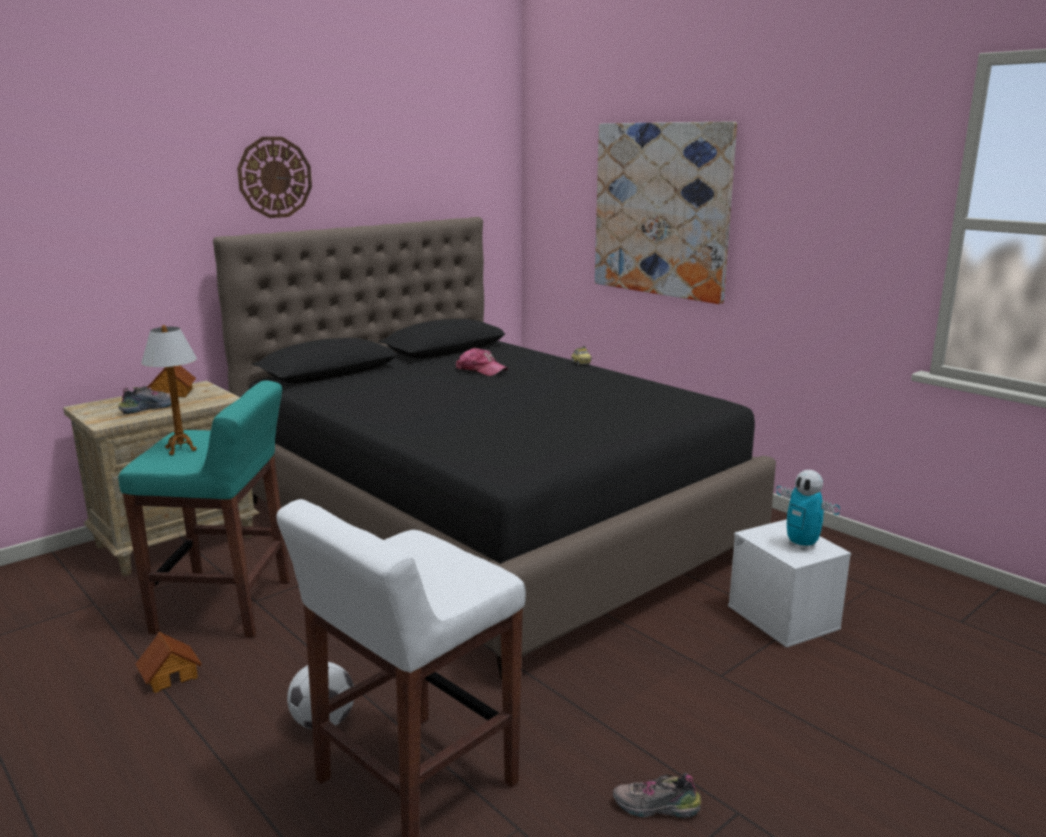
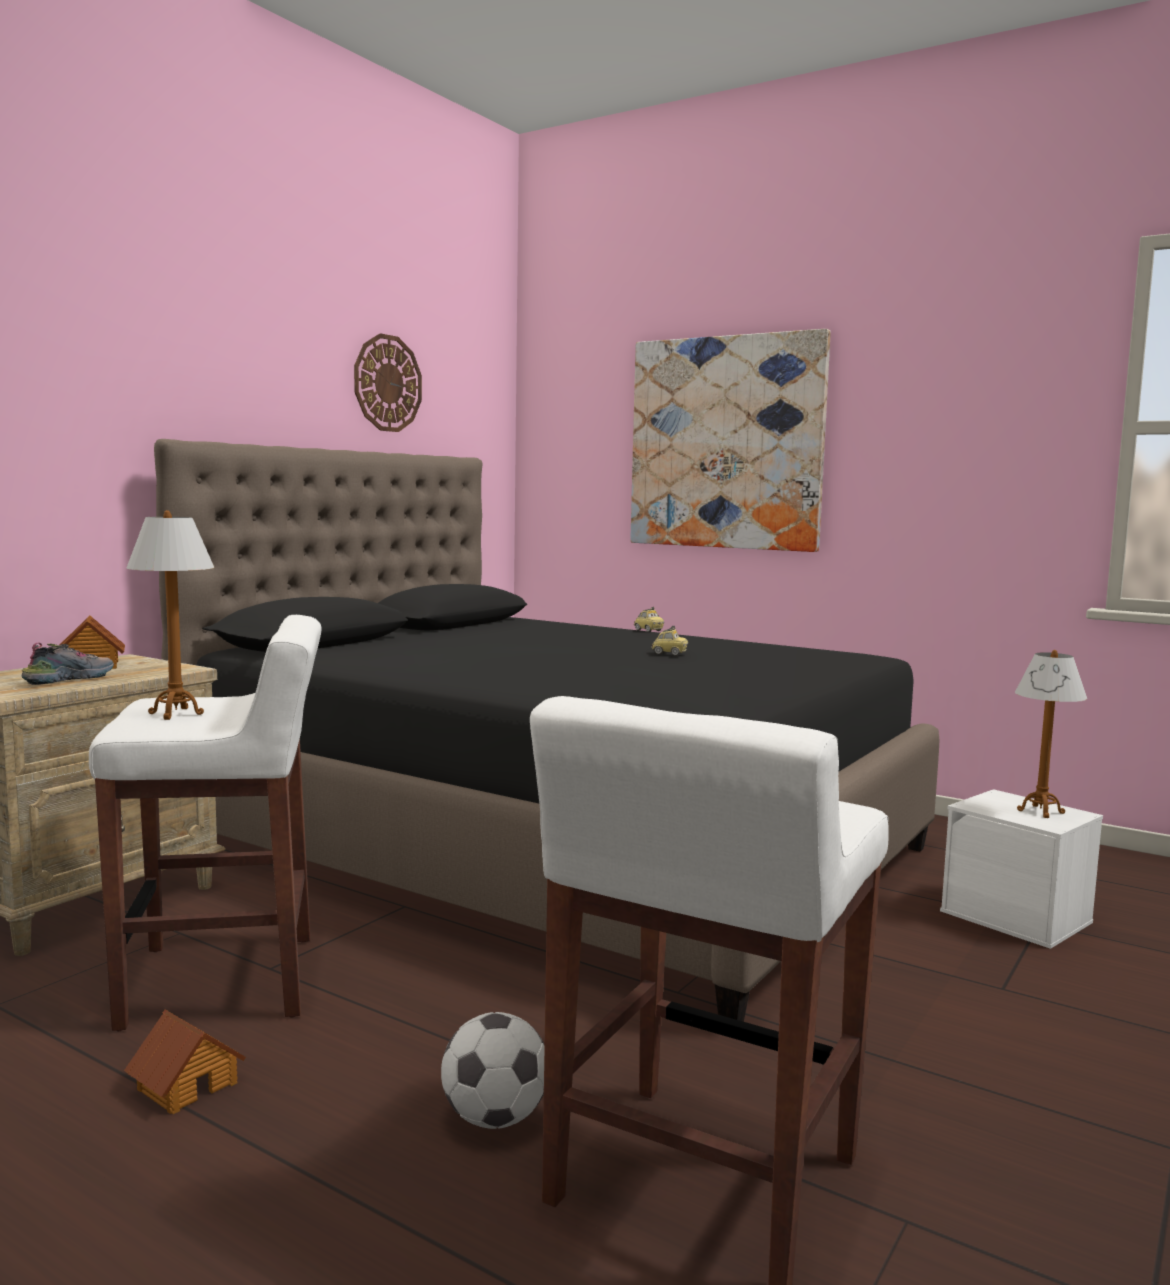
camera: 15 degrees left, 10 degrees down
turquoise stool [118,380,290,638] -> white stool [89,615,321,1031]
wall clock [237,137,312,218] -> wall clock moved to [354,333,422,432]
cap [456,348,508,376] -> none
shoe [613,773,701,818] -> none
toy robot [777,470,840,550] -> table lamp [1015,650,1087,818]
none -> toy car [651,626,688,656]

